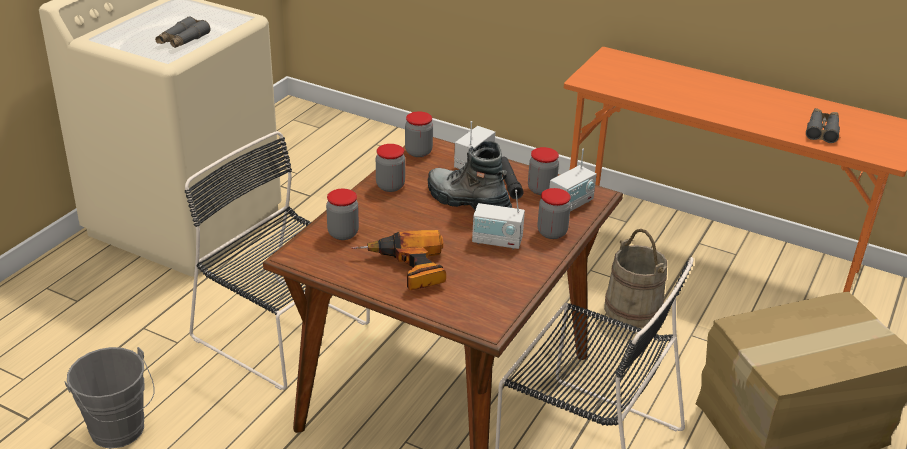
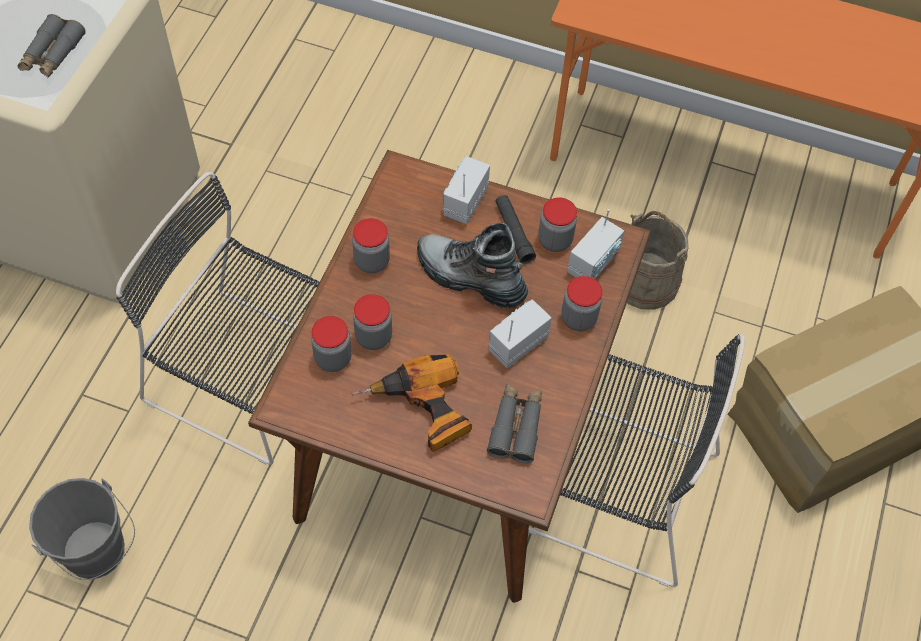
camera: 10 degrees left, 25 degrees up
jar [405,111,433,157] -> jar moved to [353,294,392,350]
radio [472,190,525,250] -> radio turned 135 degrees clockwise [488,300,552,368]
grey binoculars [806,108,840,143] -> grey binoculars moved to [487,384,542,463]

